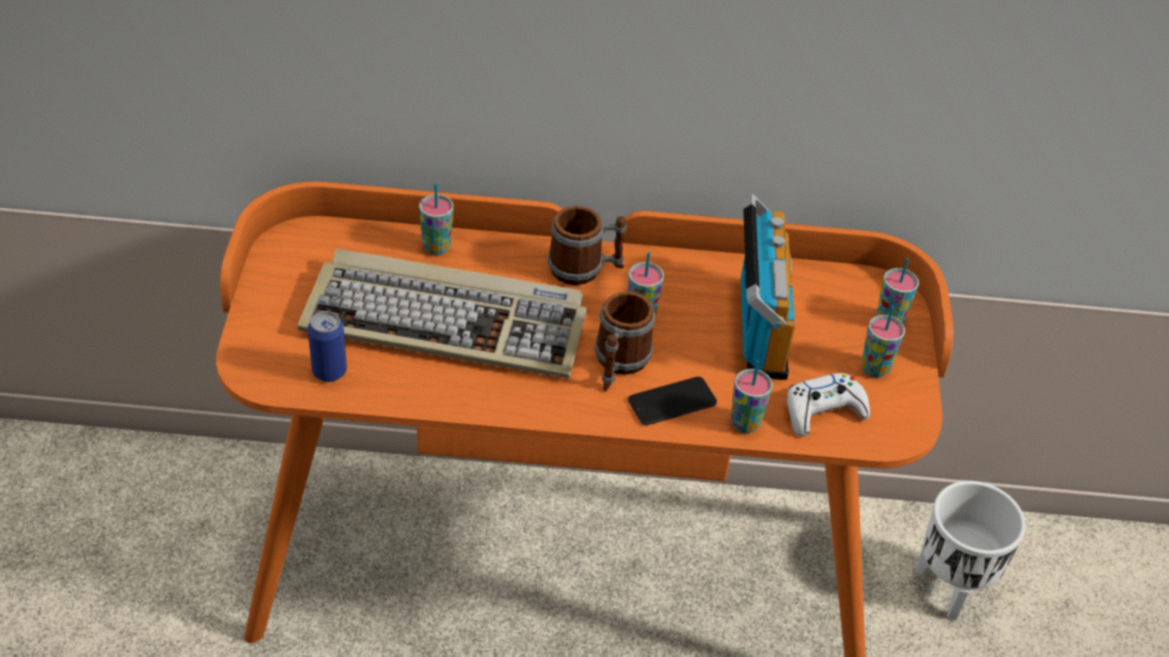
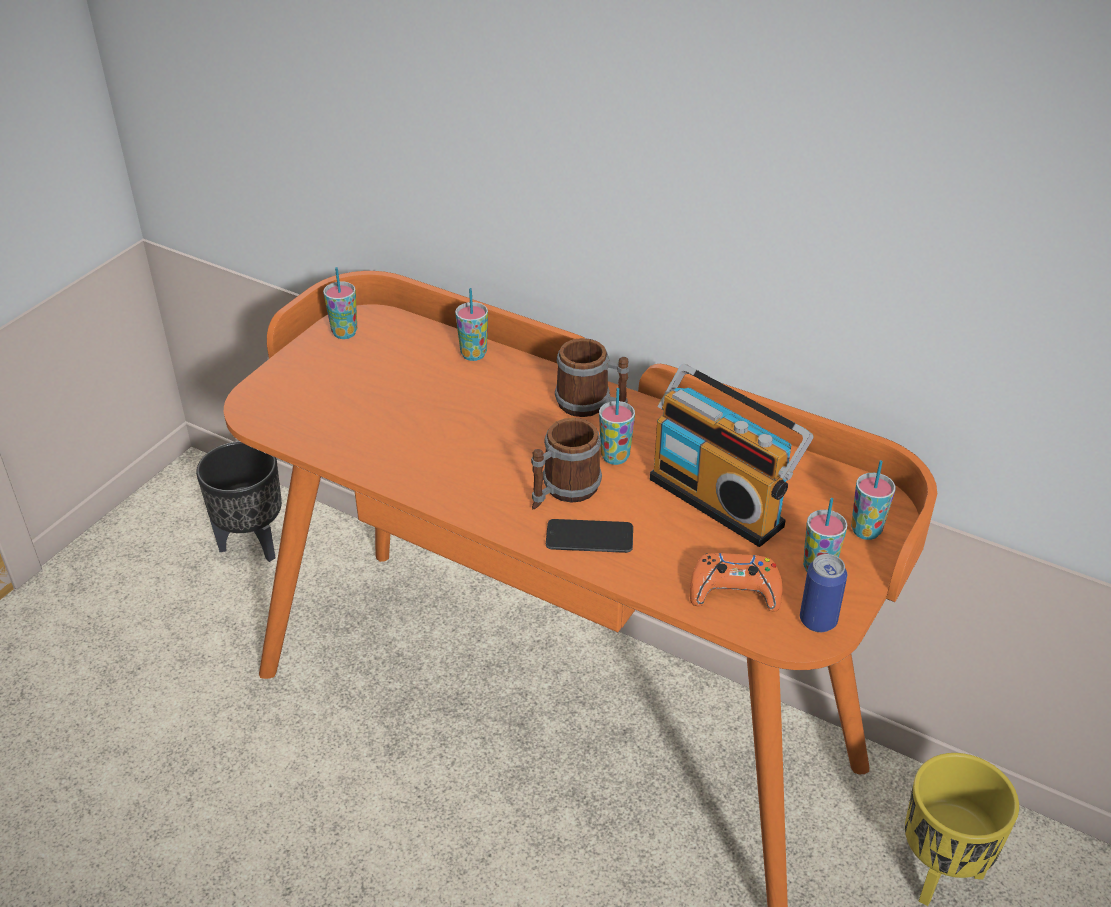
camera: 30 degrees right, 5 degrees down
keyboard [298,249,587,379] -> none
can [308,311,347,382] -> can moved to [800,554,847,632]
cup [731,360,773,433] -> cup moved to [323,267,357,339]
radio [741,194,795,380] -> radio turned 105 degrees clockwise [650,364,814,547]
white game controller [787,373,870,437] -> orange game controller [690,553,782,612]
white planter [915,481,1026,621] -> yellow planter [905,753,1019,906]
none -> black planter [196,441,282,562]

